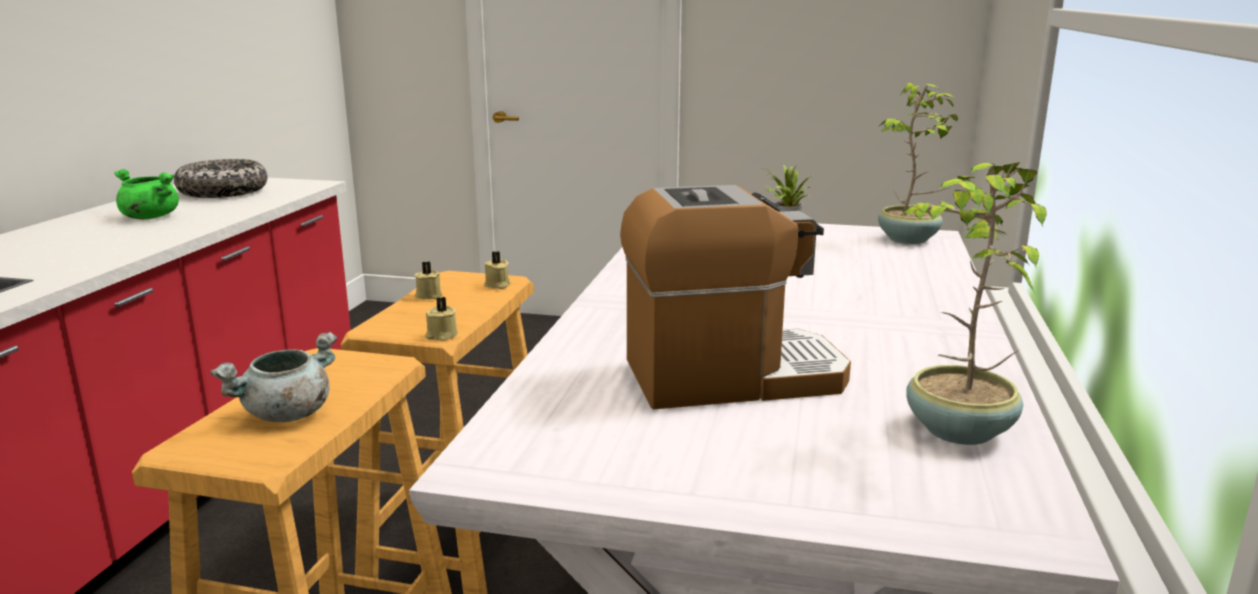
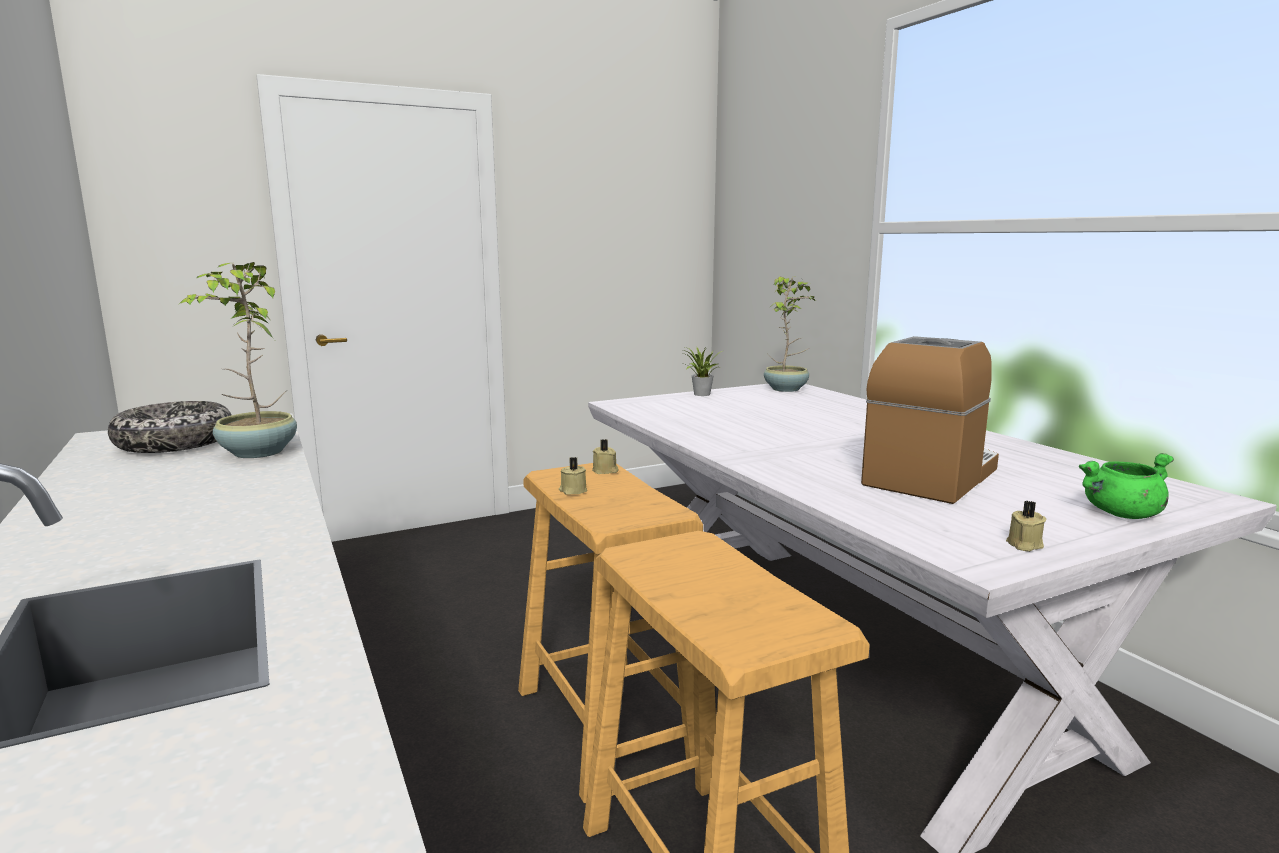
camera: 40 degrees left, 5 degrees down
green cooking pot [114,169,179,219] -> green cooking pot moved to [1079,453,1174,519]
grey cooking pot [210,332,337,422] -> none
beige candle [425,297,458,341] -> beige candle moved to [1006,501,1046,552]
potted plant [902,162,1047,445] -> potted plant moved to [179,262,297,458]

